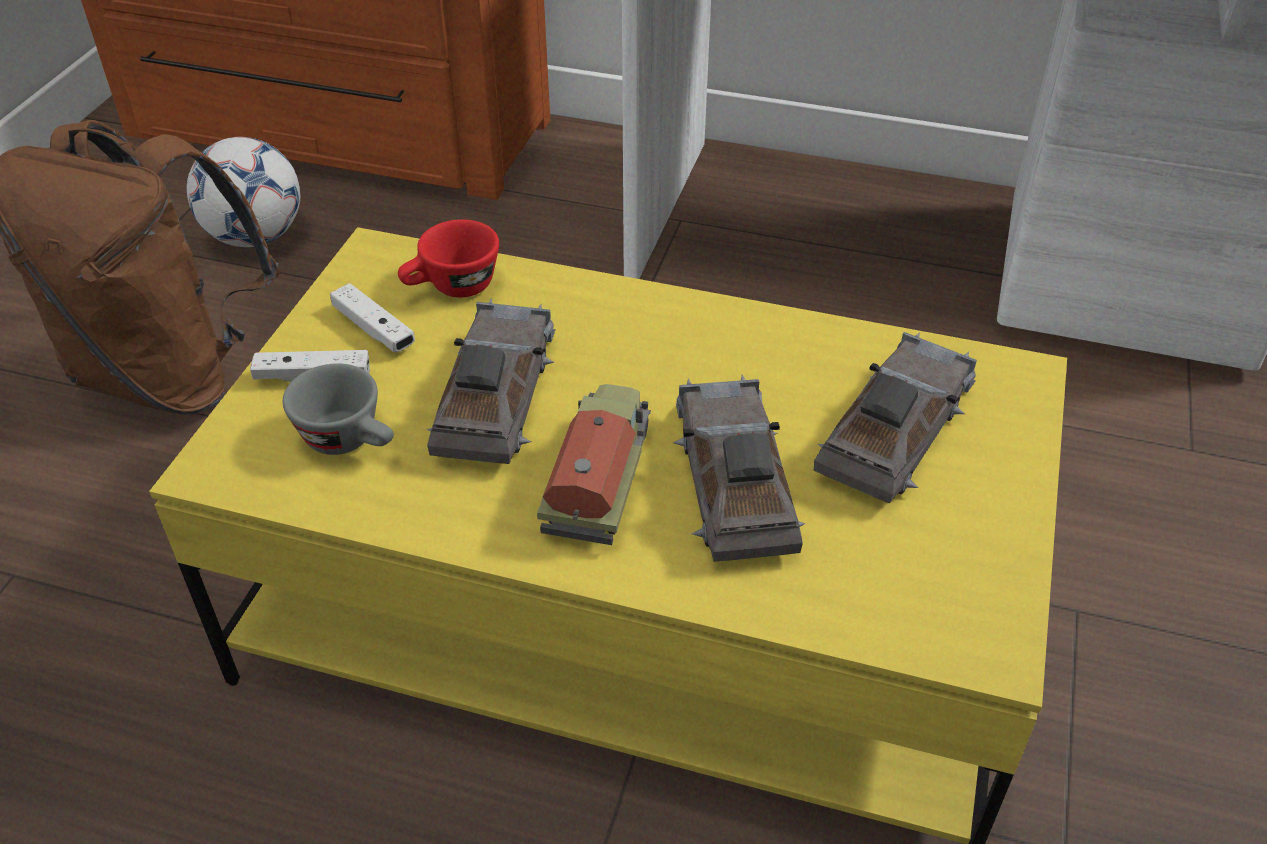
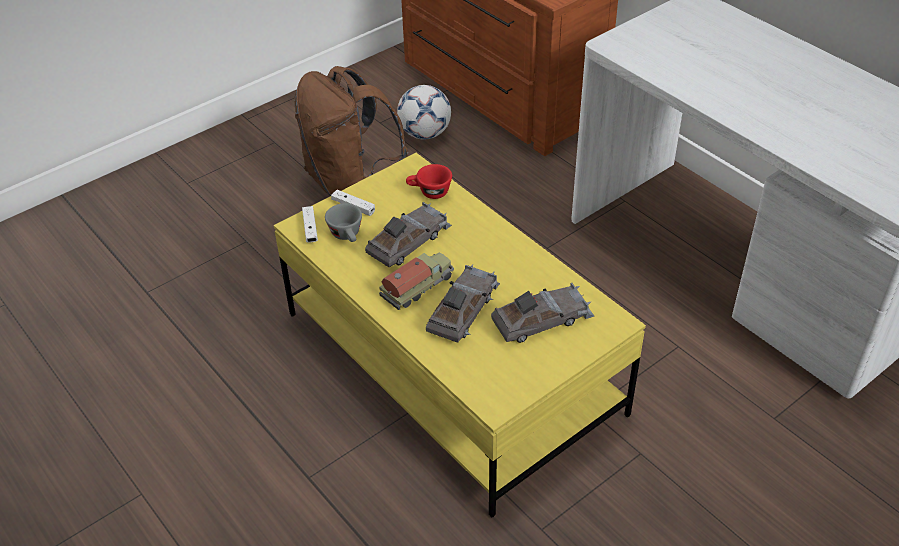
camera: 35 degrees right, 0 degrees up
white game controller [330,283,415,352] -> white game controller moved to [302,206,318,243]

